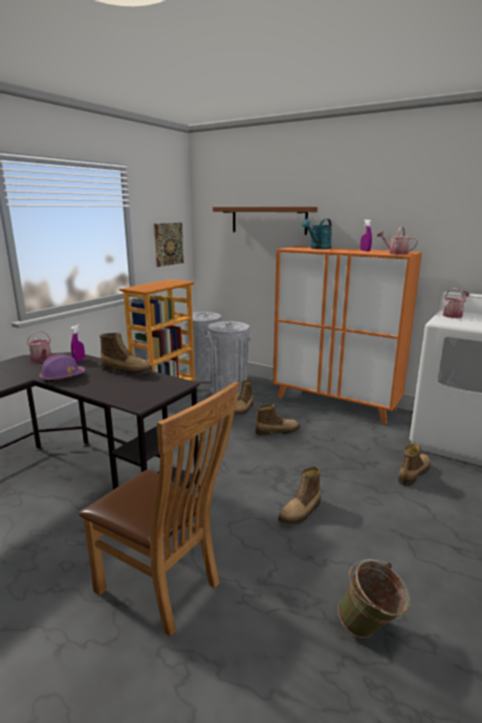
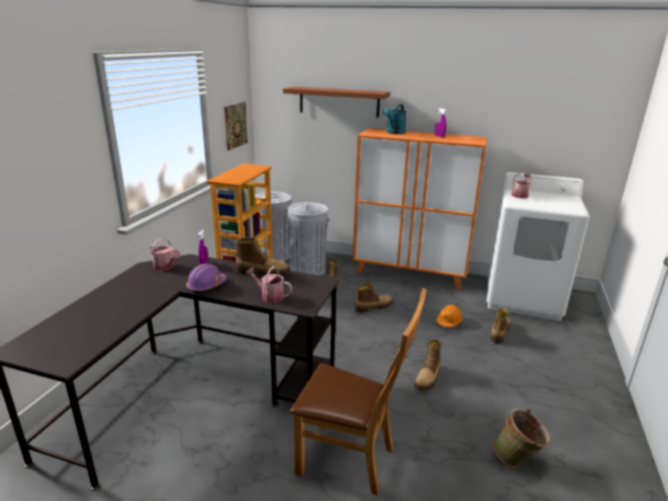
camera: 15 degrees left, 5 degrees up
watering can [377,227,418,255] -> watering can moved to [245,266,292,303]
none -> orange hard hat [436,305,463,327]

